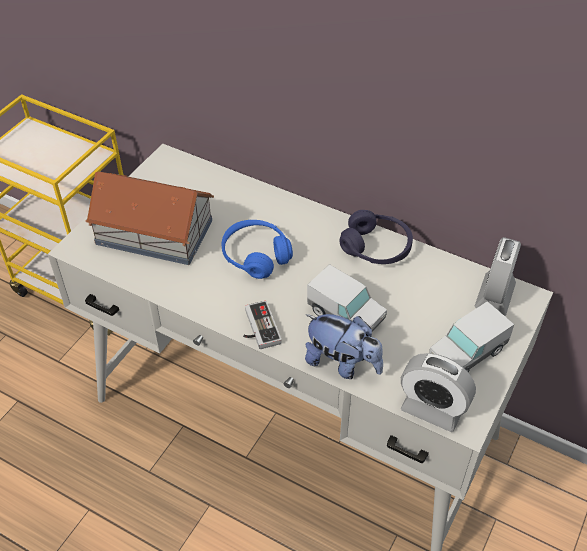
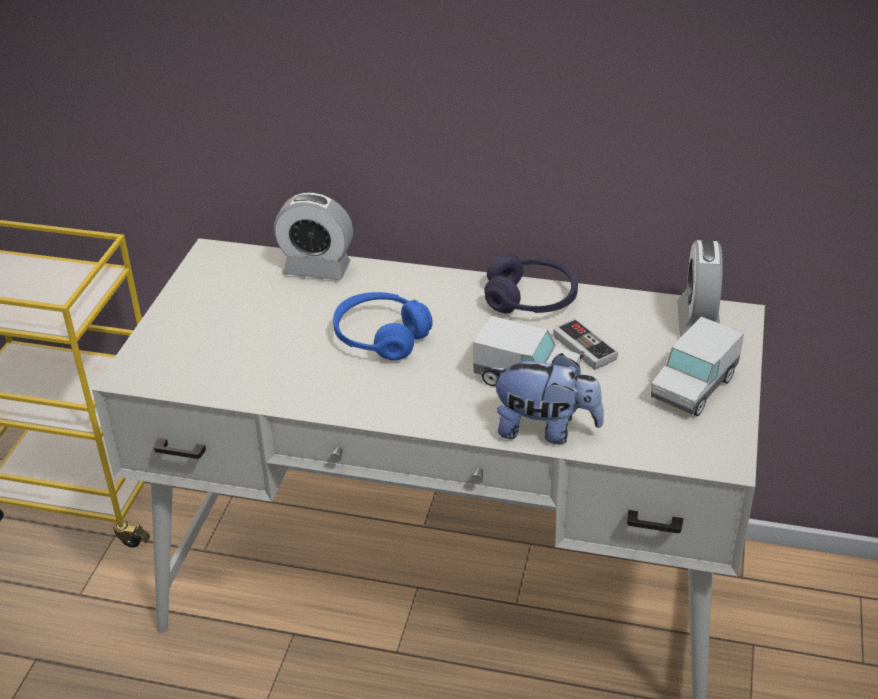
camera: 15 degrees left, 10 degrees down
toy house [85,172,214,265] -> none
game controller [243,300,282,349] -> game controller moved to [553,319,618,370]
alarm clock [401,353,476,432] -> alarm clock moved to [274,193,353,280]

